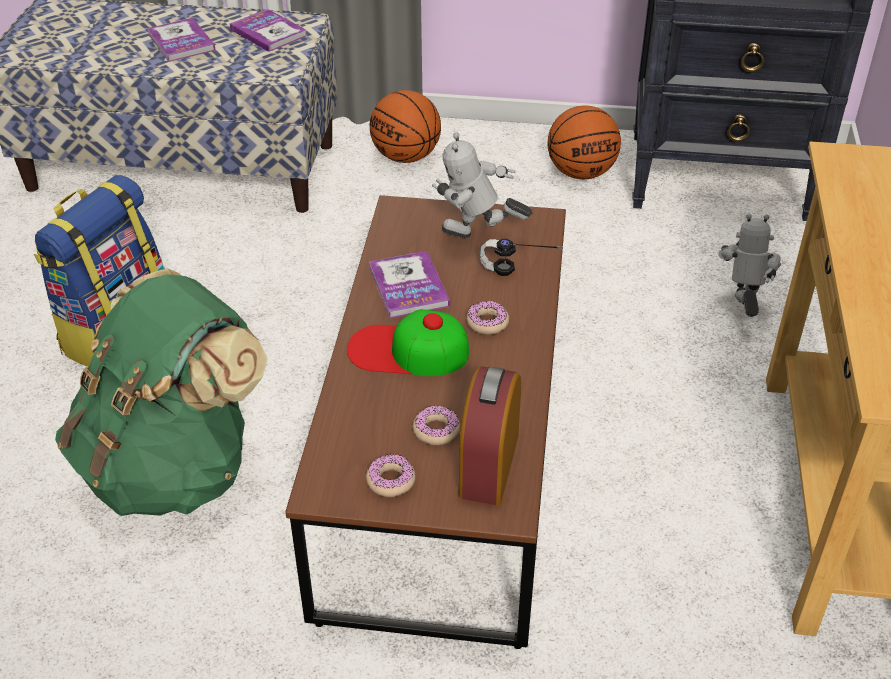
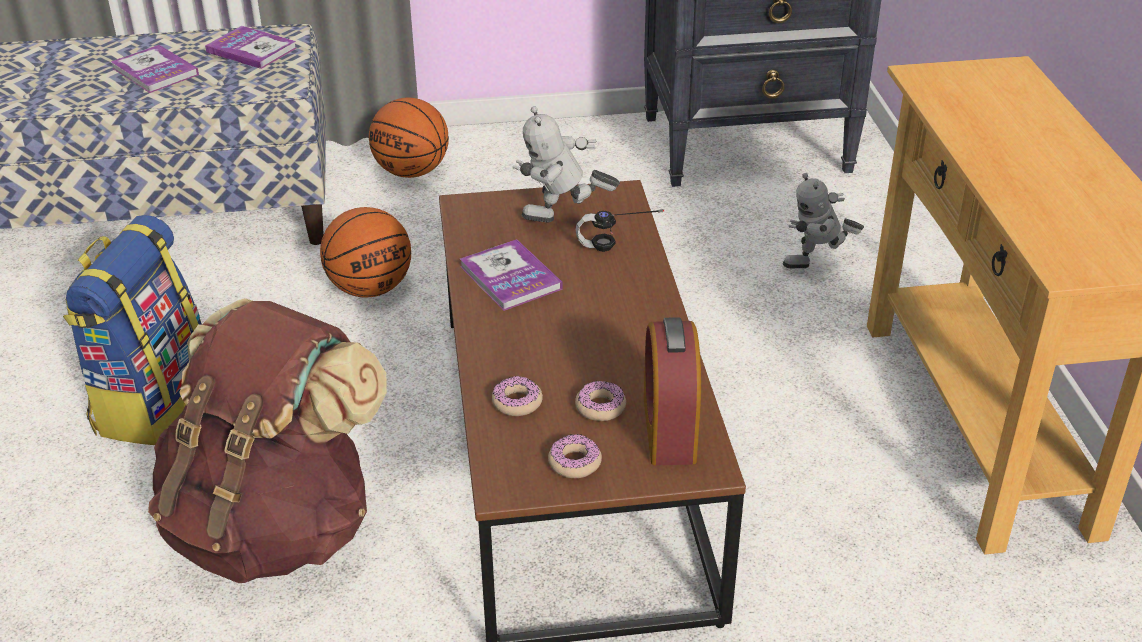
camera: 15 degrees left, 5 degrees down
green backpack [55,269,268,516] -> brown backpack [148,298,386,583]
cap [347,309,469,376] -> none
donut [466,301,509,335] -> donut moved to [492,376,543,416]
basketball [548,106,621,180] -> basketball moved to [320,207,411,298]
toy robot [718,214,781,317] -> toy robot turned 105 degrees counterclockwise [783,173,864,268]

